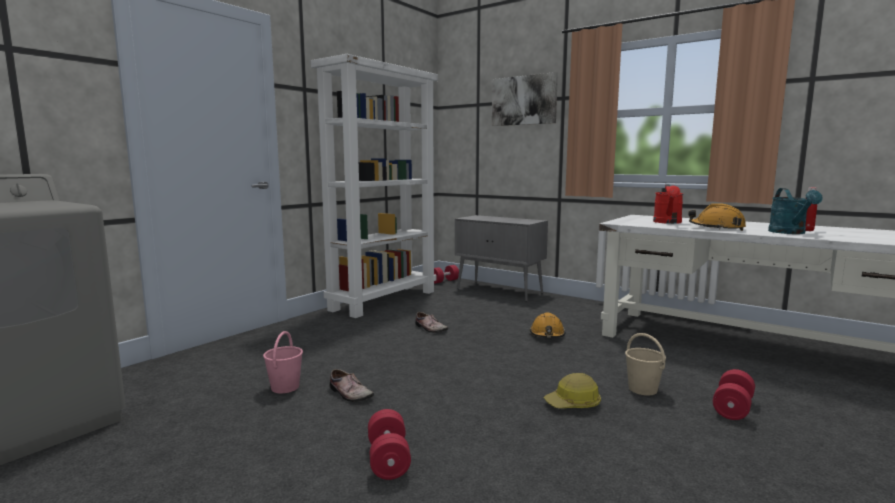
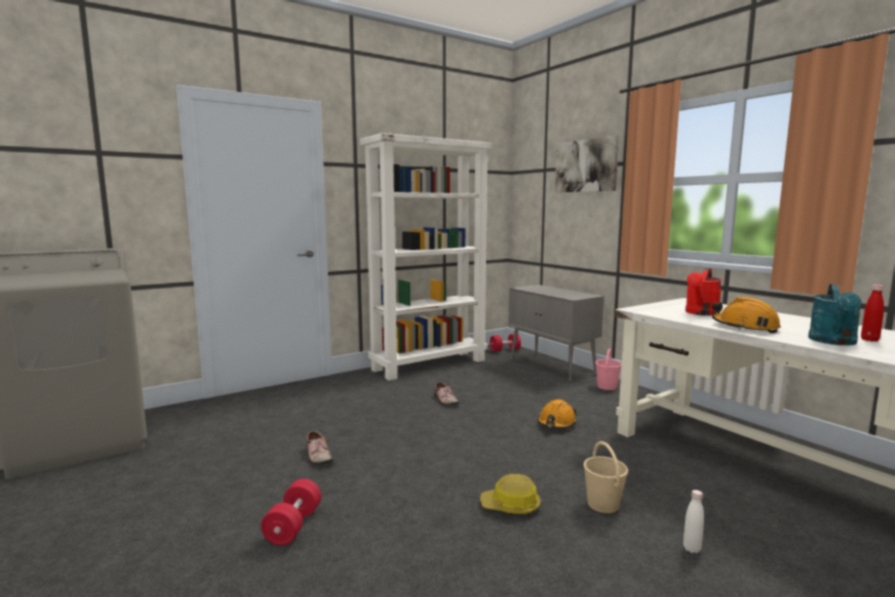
camera: 20 degrees right, 0 degrees up
pink bucket [263,331,303,393] -> pink bucket moved to [595,348,622,390]
red dumbbell [713,369,755,420] -> white bottle [683,490,704,553]

